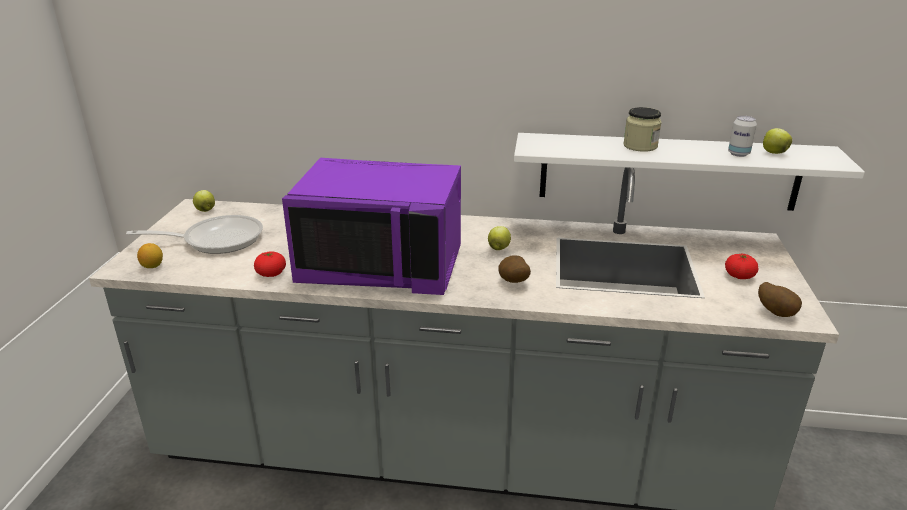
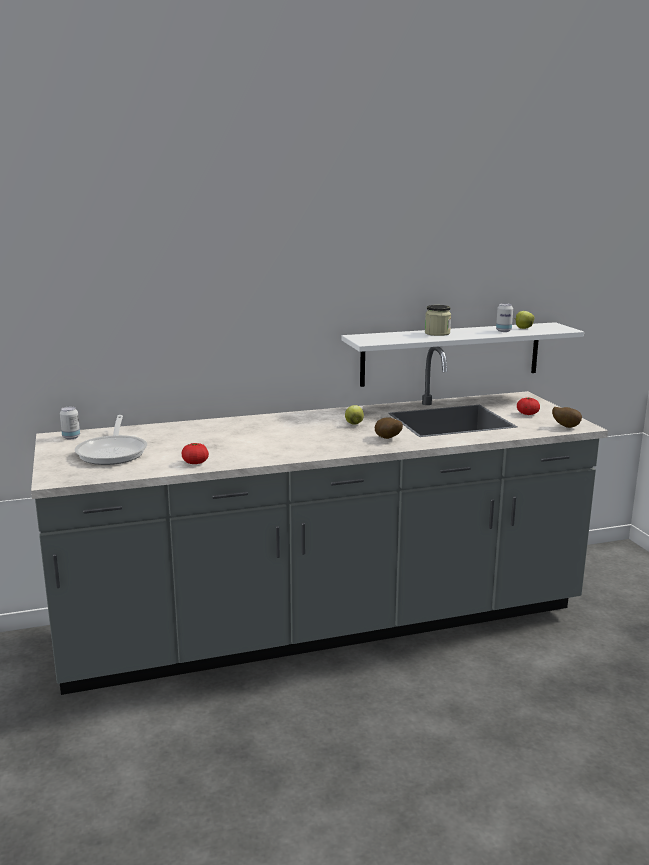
camera: 25 degrees left, 10 degrees down
frying pan [126,215,263,254] -> frying pan turned 120 degrees clockwise [75,415,147,465]
lemon [137,243,163,268] -> none
apple [193,190,215,212] -> can [60,407,80,439]
purple microwave [282,158,461,295] -> none

